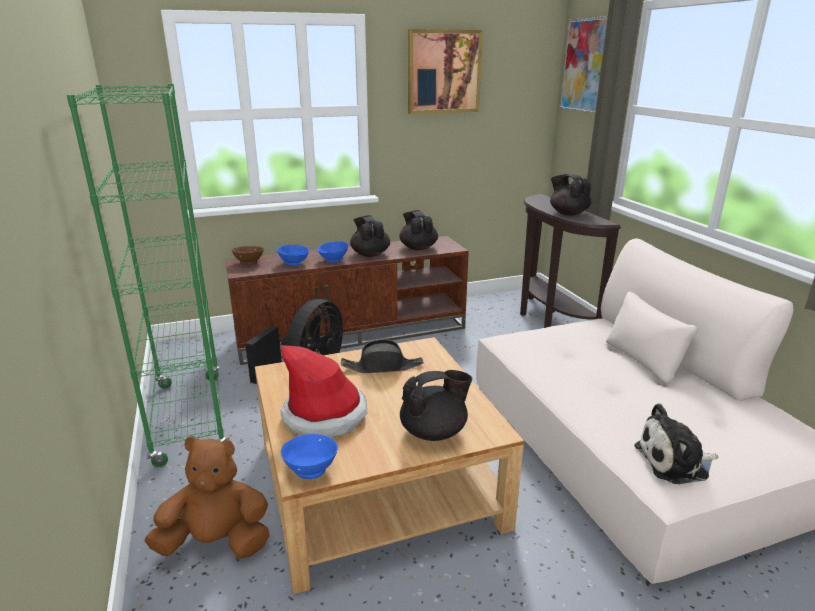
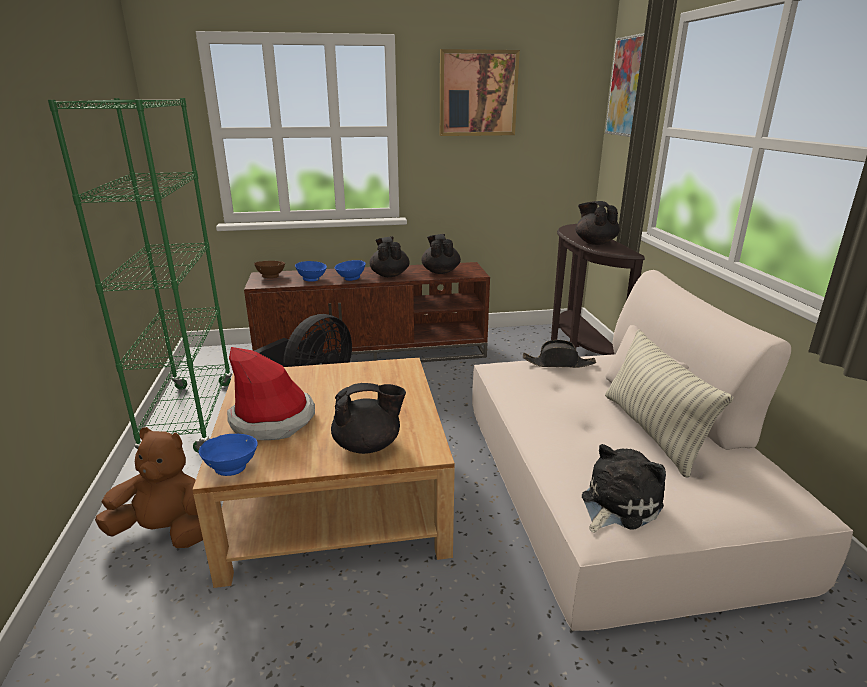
camera: 10 degrees right, 0 degrees up
black hat [341,339,424,373] -> black hat moved to [523,340,596,368]
plush toy [634,404,718,484] -> plush toy turned 135 degrees clockwise [582,444,666,533]
none -> pillow [605,329,733,478]

